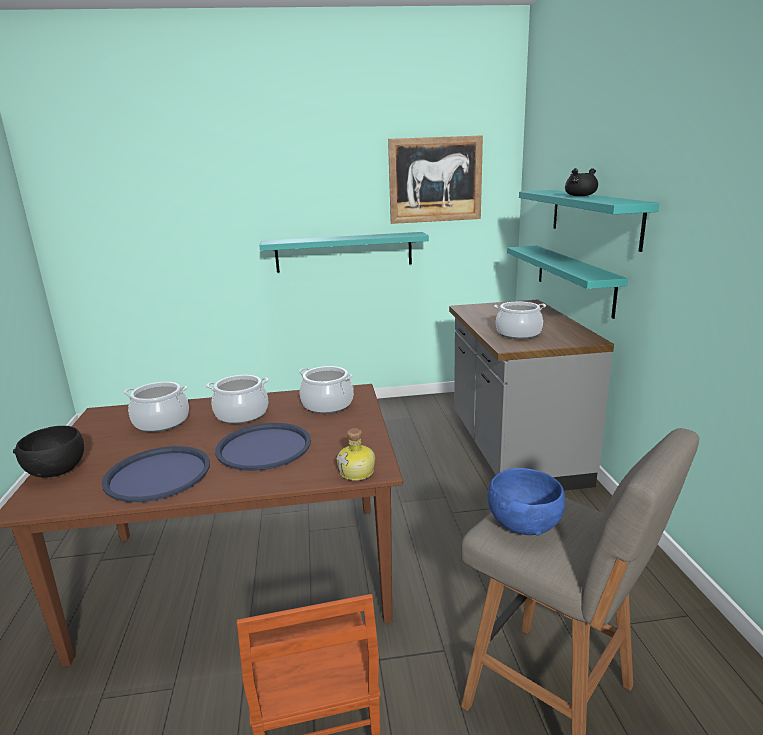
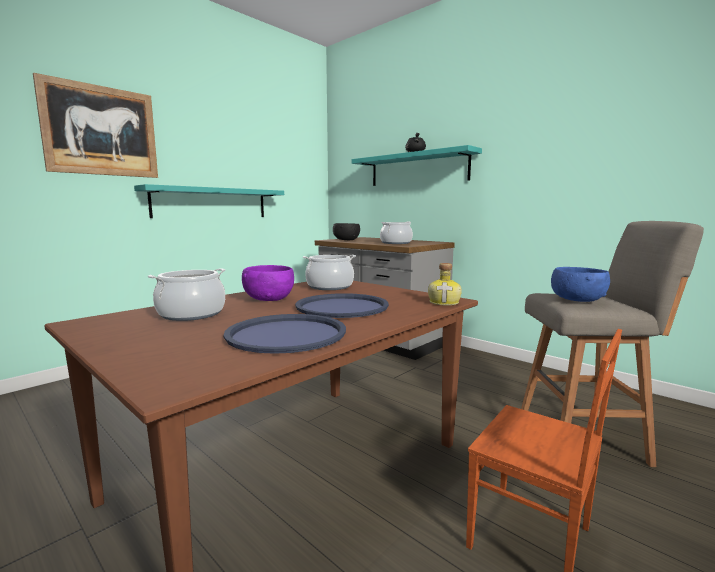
camera: 40 degrees left, 10 degrees down
black bowl [13,426,84,477] -> black bowl moved to [333,223,360,240]
cooking pot [206,375,269,424] -> purple bowl [242,265,294,301]
picture [388,135,483,224] -> picture moved to [33,73,158,178]
turquoise shelf [507,246,628,319] -> none

